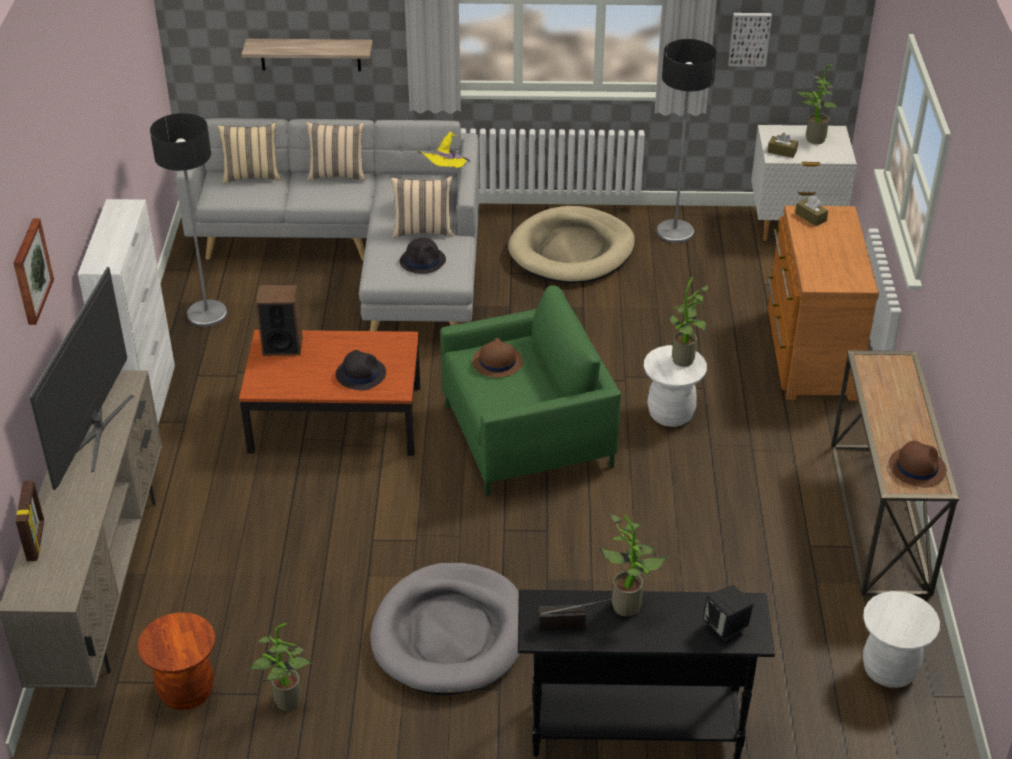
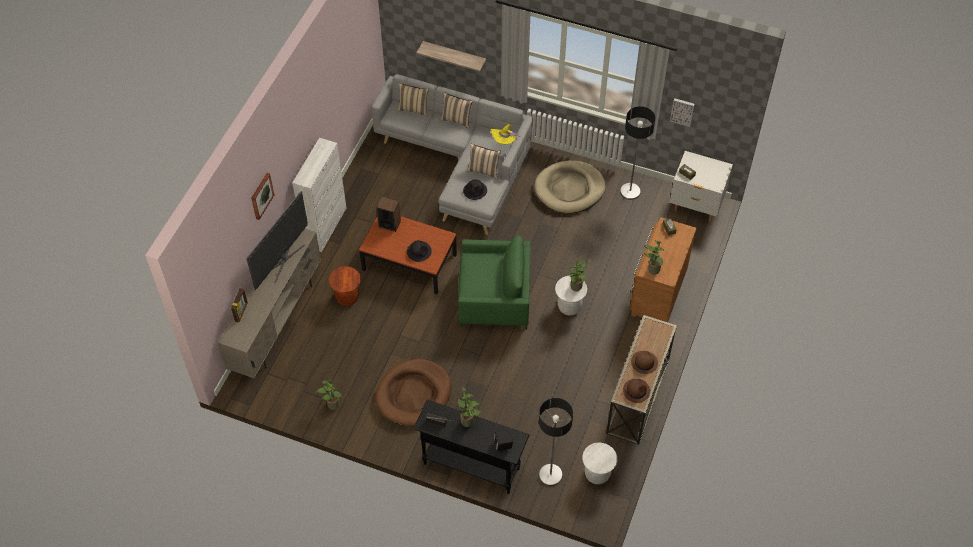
camera: 20 degrees right, 15 degrees up
brown stool [138,612,215,710] -> brown stool moved to [329,266,361,306]
floor lamp [150,113,227,327] -> floor lamp moved to [539,398,573,486]
grey dog bed [370,563,521,695] -> brown dog bed [375,359,451,427]
brown hat [472,338,523,378] -> brown hat moved to [631,351,658,374]
potted plant [796,64,839,144] -> potted plant moved to [643,240,664,275]

